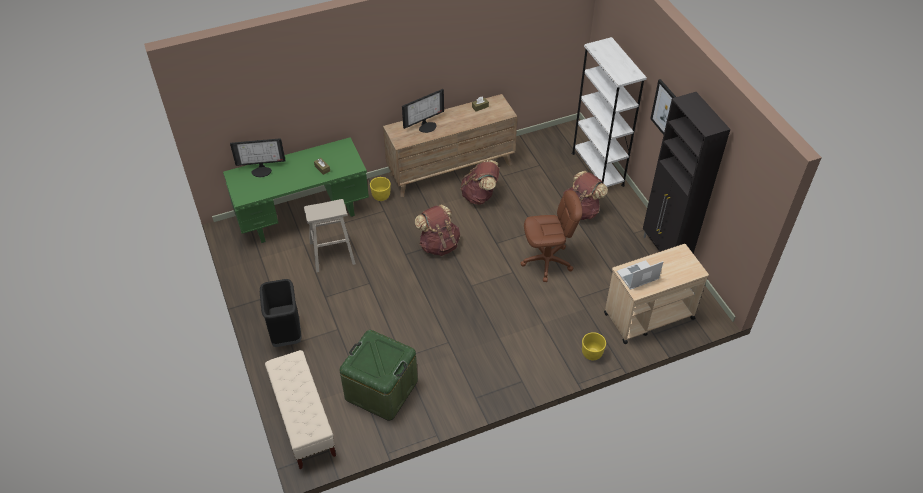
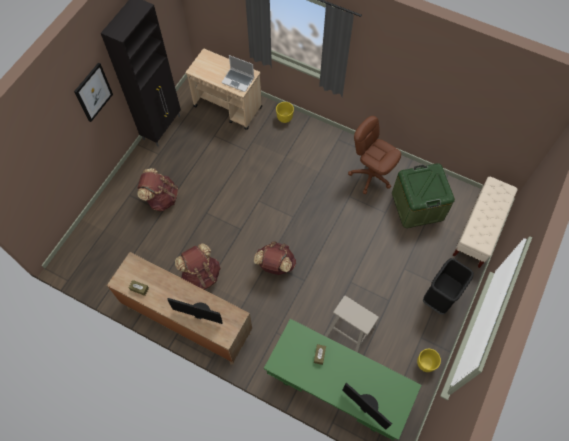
camera: 130 degrees left, 15 degrees up
yellow planter [370,177,390,201] -> yellow planter moved to [417,349,441,372]
brown office chair [521,190,582,282] -> brown office chair moved to [348,116,401,194]
white bookcase [572,37,647,187] -> none

